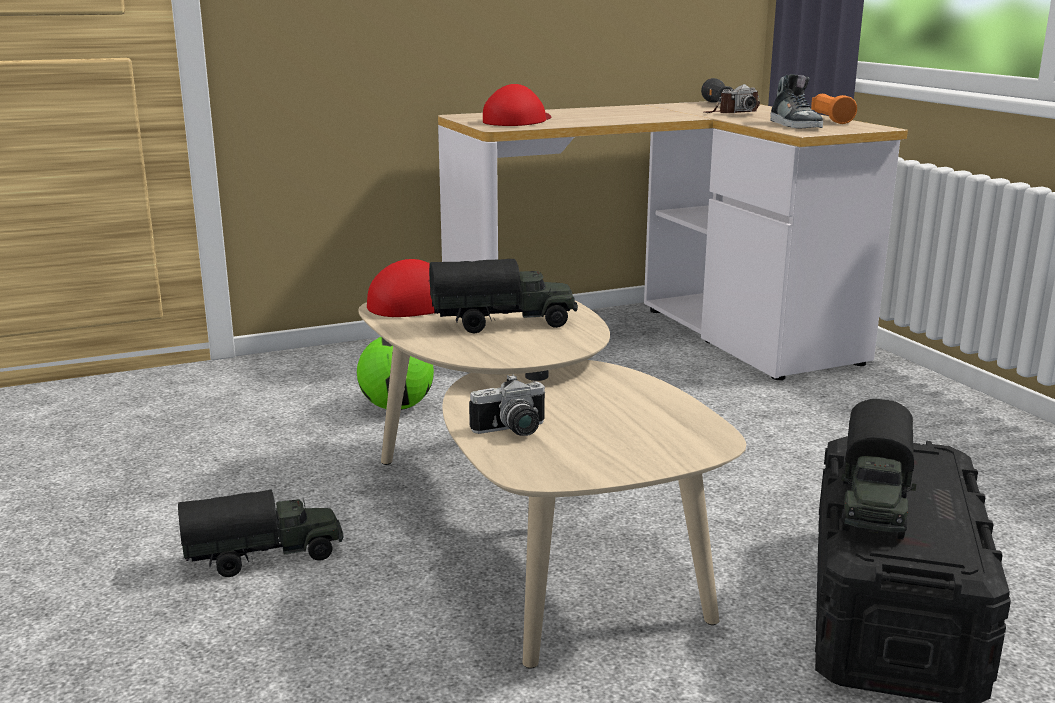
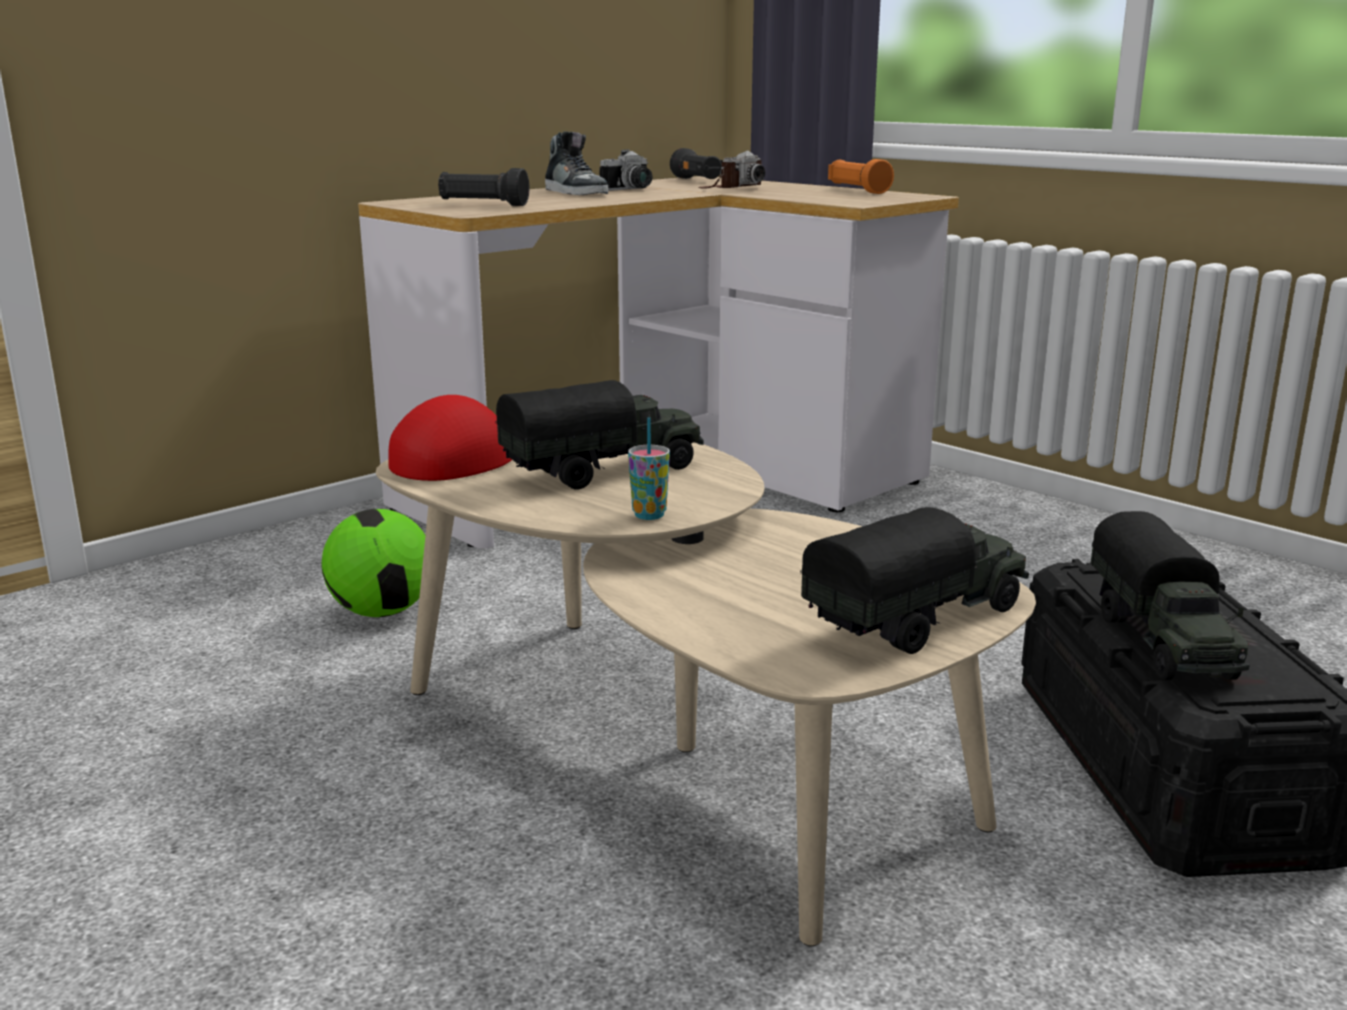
camera: 20 degrees left, 0 degrees up
toy truck [178,489,343,577] -> toy truck moved to [800,507,1029,654]
camera [469,374,545,436] -> camera moved to [599,149,652,191]
red cap [483,84,551,126] -> black flashlight [438,168,529,206]
shoe [770,74,823,129] -> shoe moved to [545,131,608,195]
none -> cup [628,417,670,520]

